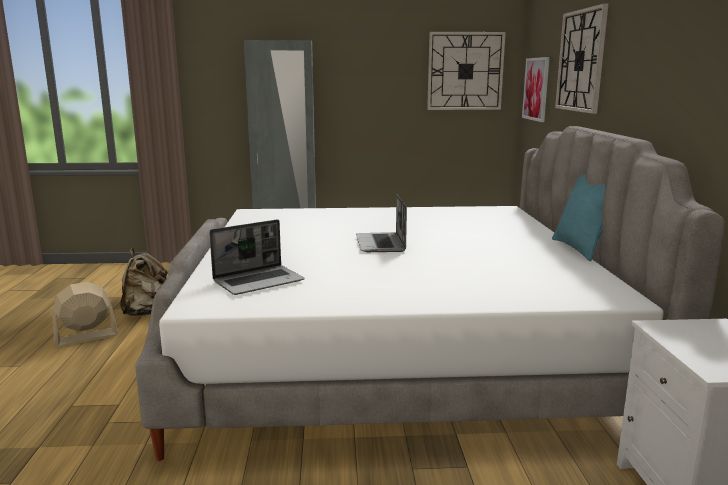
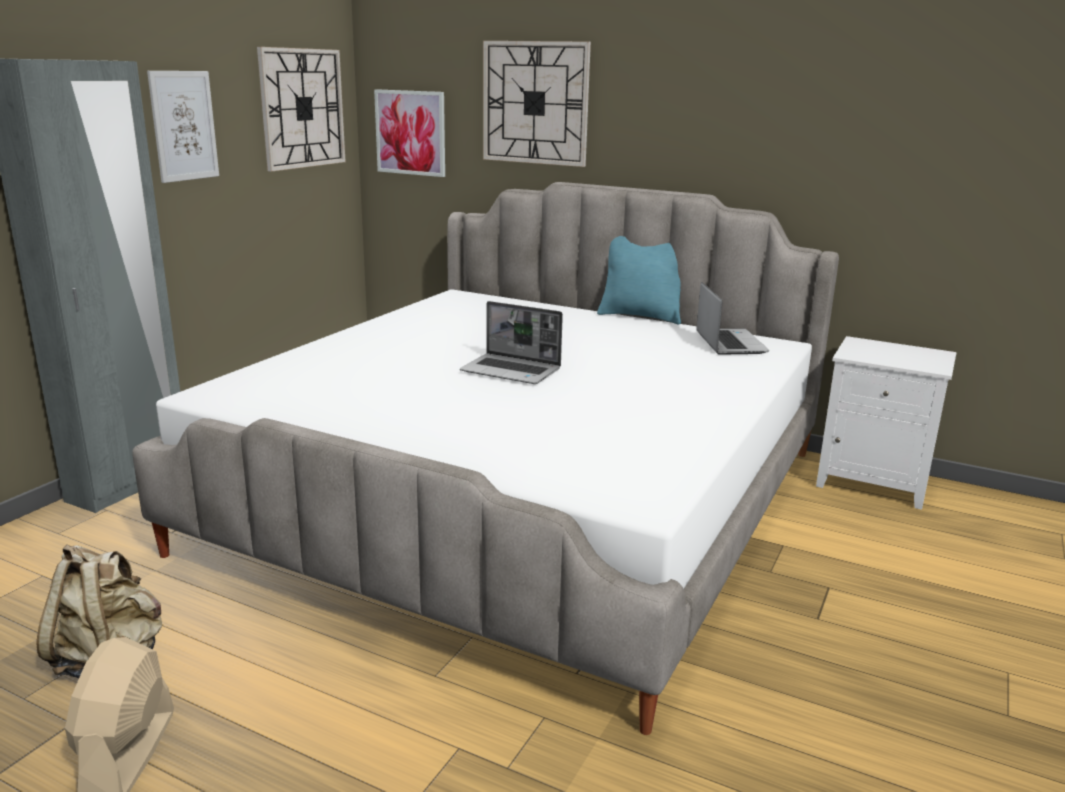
camera: 60 degrees left, 5 degrees up
laptop [209,219,305,295] -> laptop moved to [696,282,769,355]
none -> picture [147,71,219,183]

